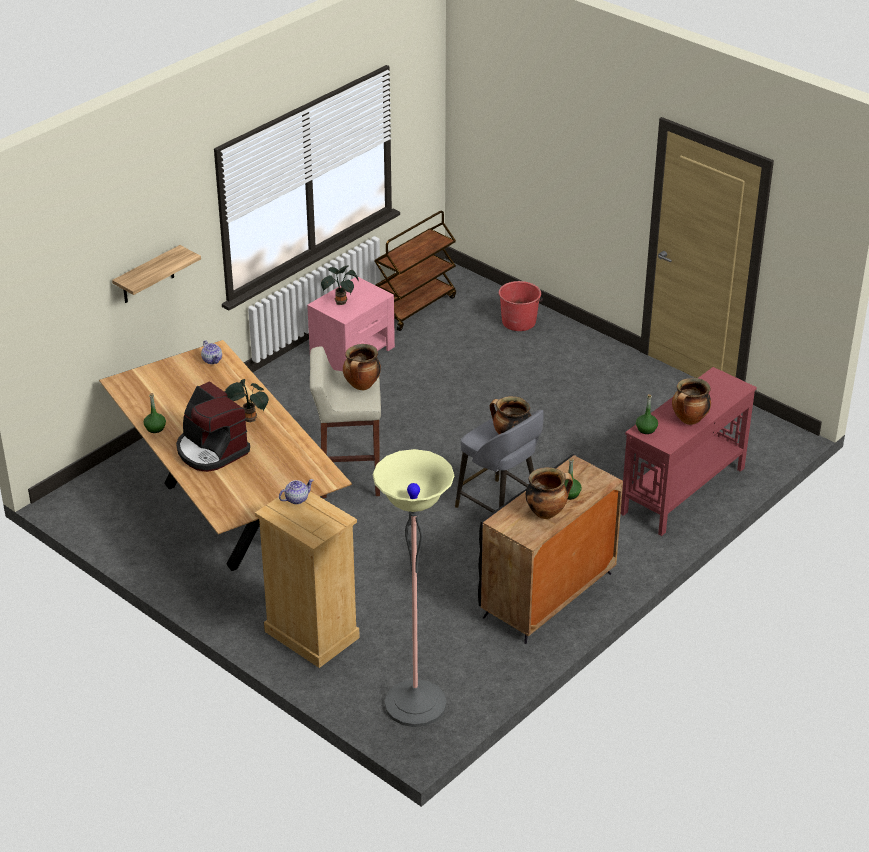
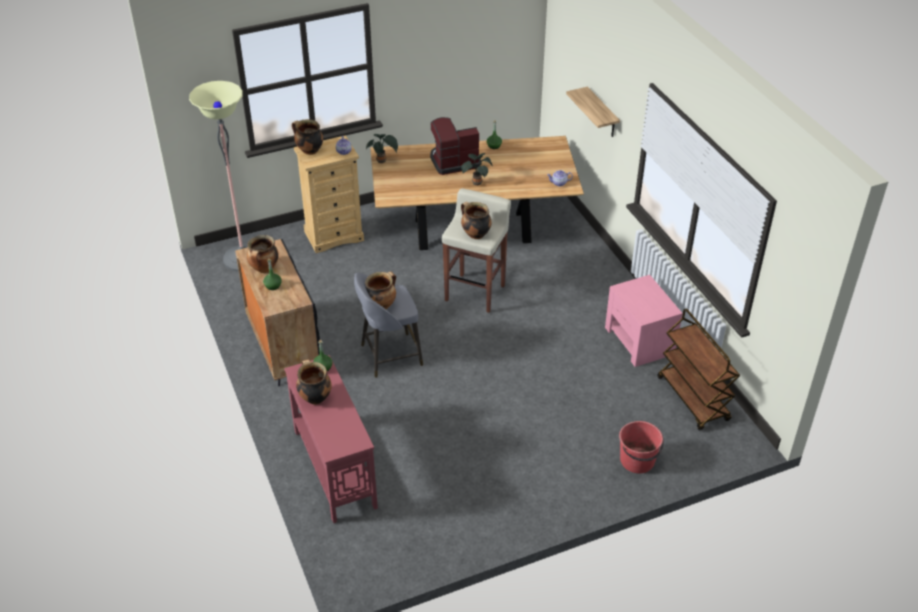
camera: 115 degrees right, 5 degrees up
potted plant [321,265,359,305] -> potted plant moved to [366,134,398,163]
none -> cooking pot [292,119,323,155]

